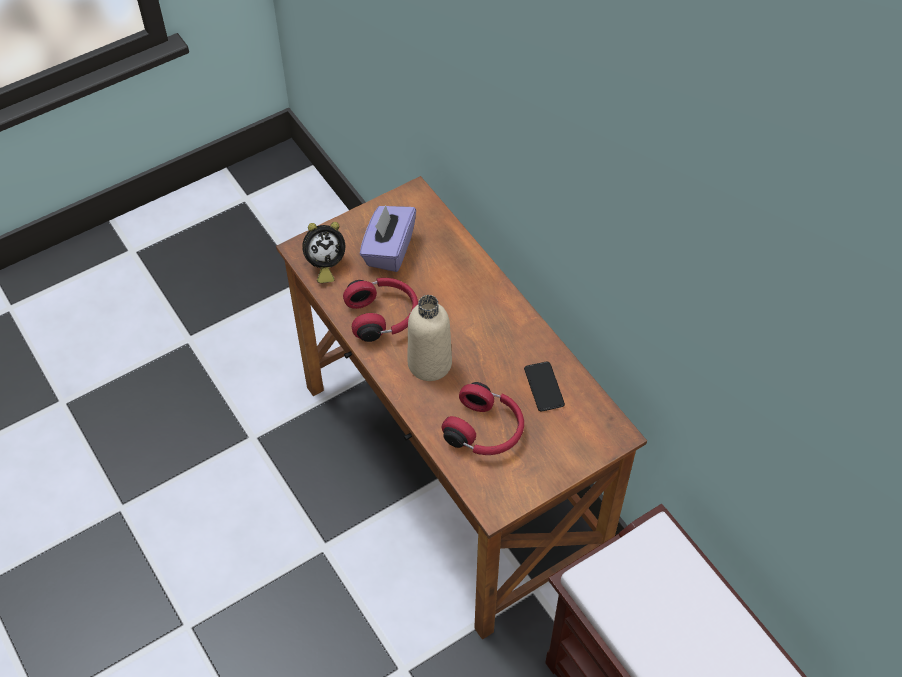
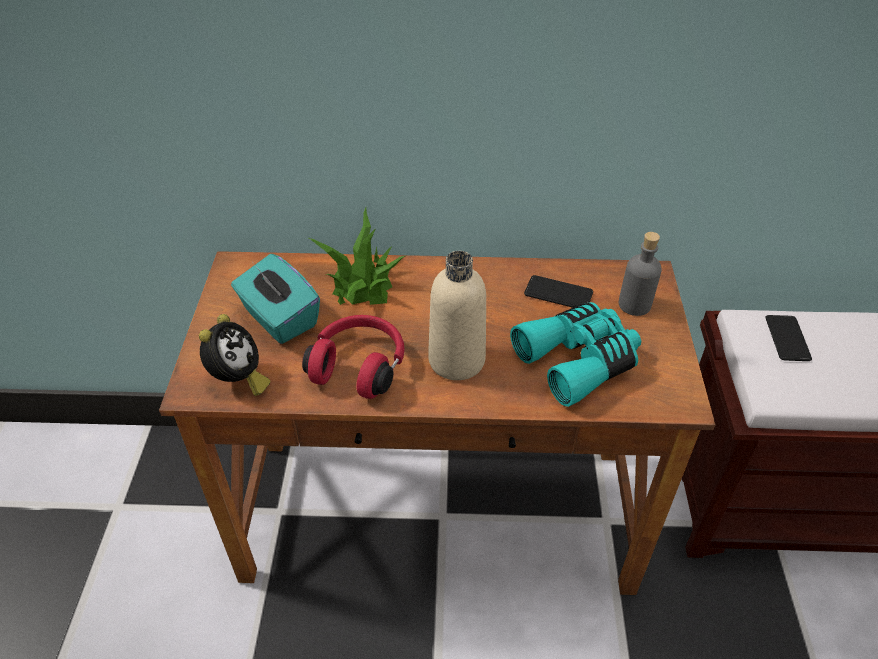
camera: 55 degrees left, 10 degrees down
purple tissue box [360,205,416,272] -> turquoise tissue box [231,254,320,344]
red headphones [442,382,524,455] -> turquoise binoculars [510,302,641,407]
none -> potted plant [309,208,405,305]
none -> grey bottle [619,232,662,316]
none -> phone [765,315,812,361]

